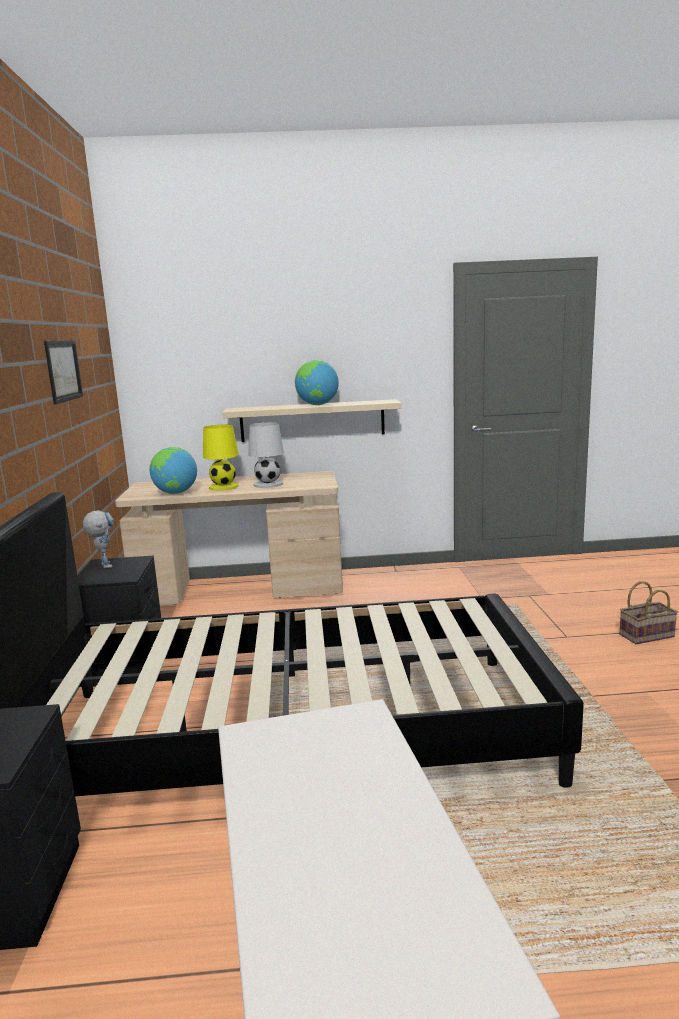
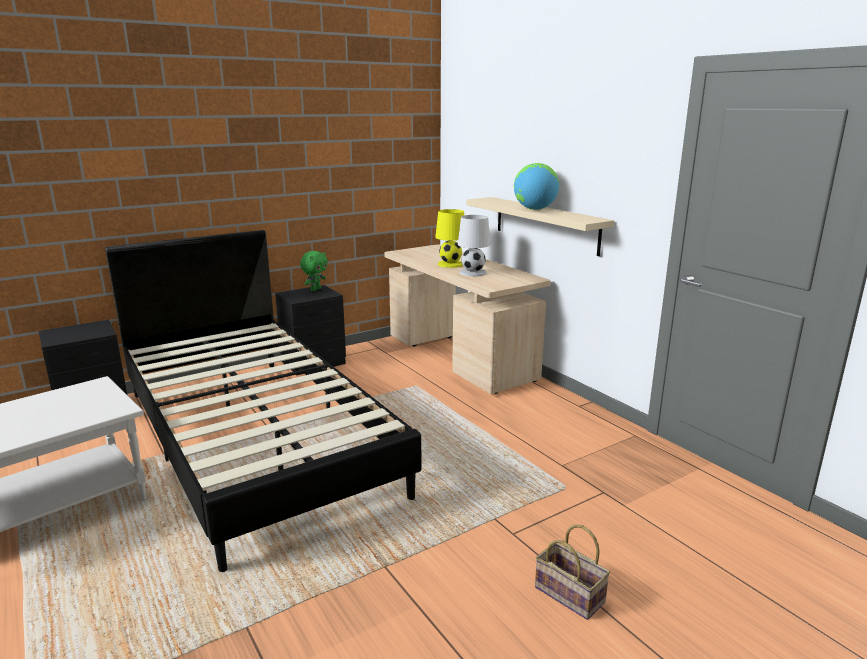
camera: 60 degrees right, 5 degrees up
picture [44,340,83,404] -> none
toy robot [83,510,113,568] -> green plush toy [300,251,328,291]
globe [149,447,197,494] -> none

